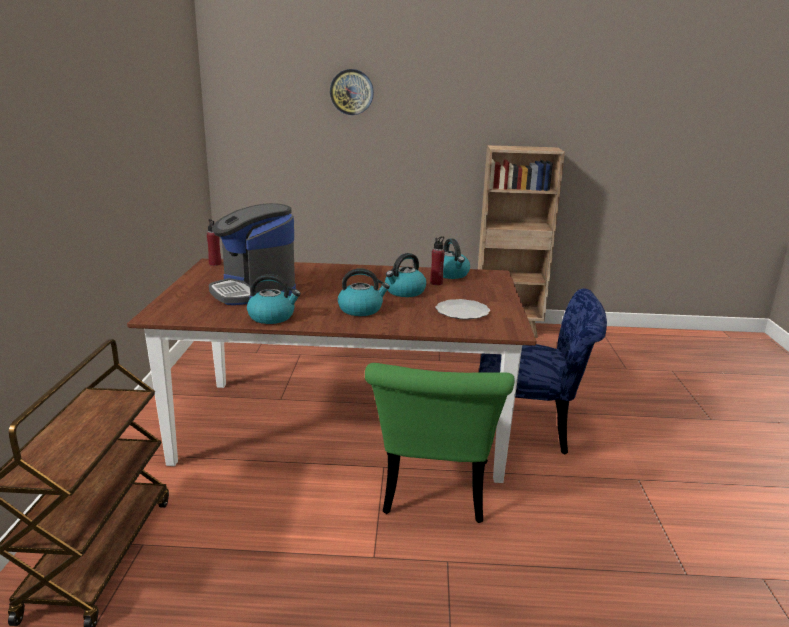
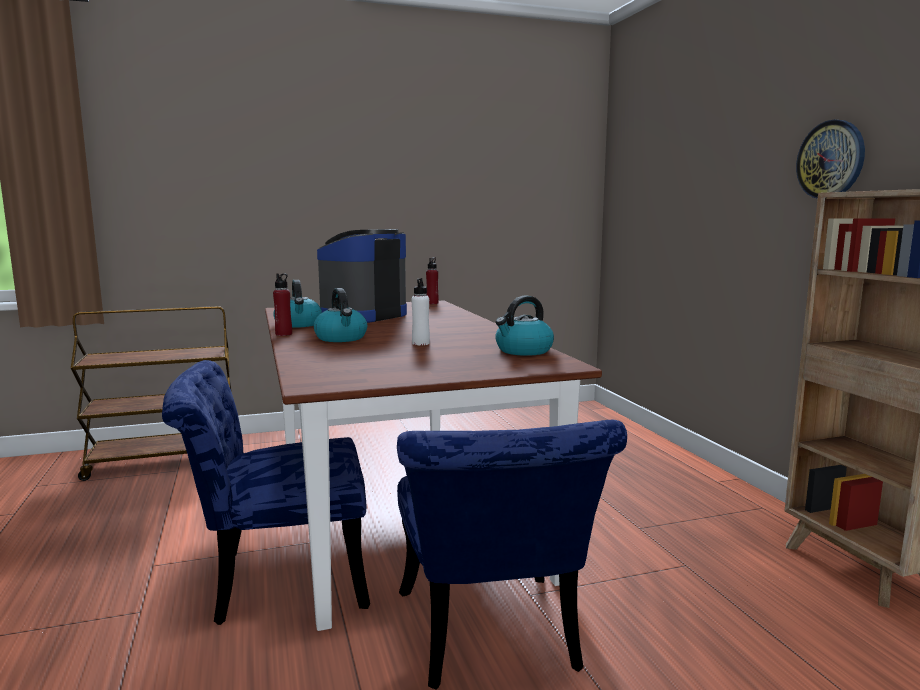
camera: 70 degrees right, 10 degrees down
wall clock [330,69,374,115] -> wall clock moved to [796,120,865,199]
green chair [365,363,515,523] -> blue chair [162,360,370,625]
kettle [385,253,427,297] -> white bottle [411,278,430,345]
red bottle [430,236,445,285] -> red bottle moved to [273,273,292,336]
plate [436,299,490,319] -> none

